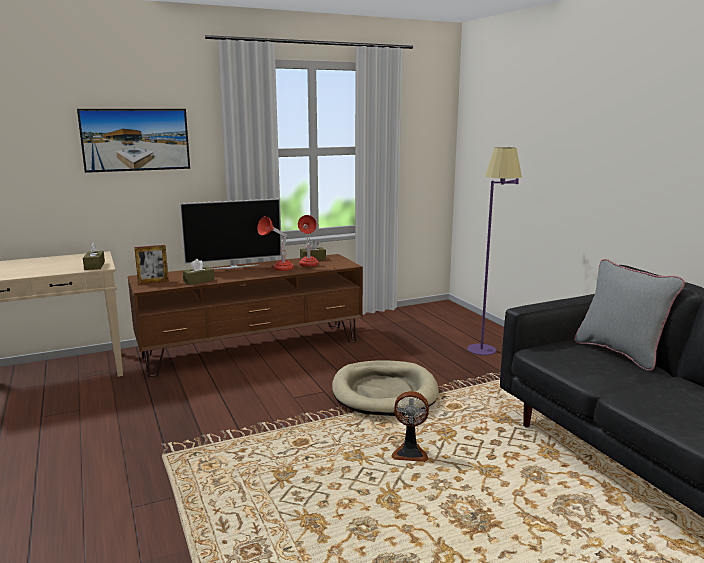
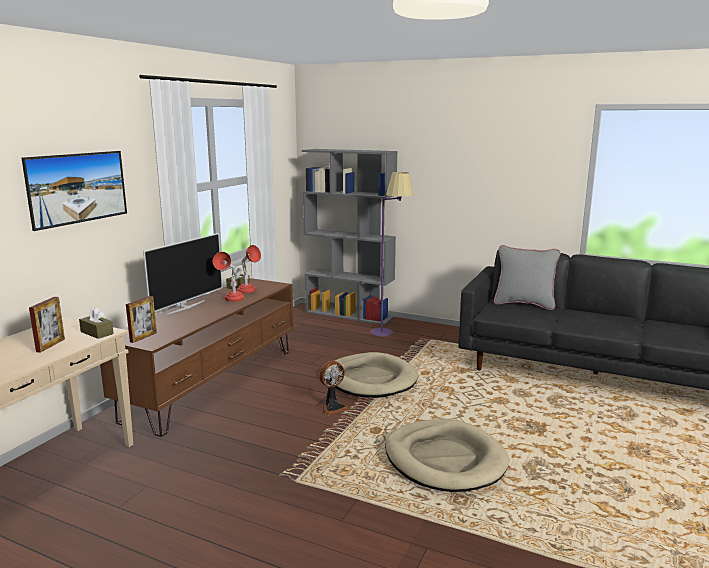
camera: 40 degrees left, 0 degrees up
brown tissue box [183,259,214,285] -> none
fan [391,391,429,462] -> fan moved to [319,361,349,415]
none -> picture frame [29,297,65,353]
none -> grey bookcase [302,149,398,325]
none -> beige dog bed [385,419,509,492]

